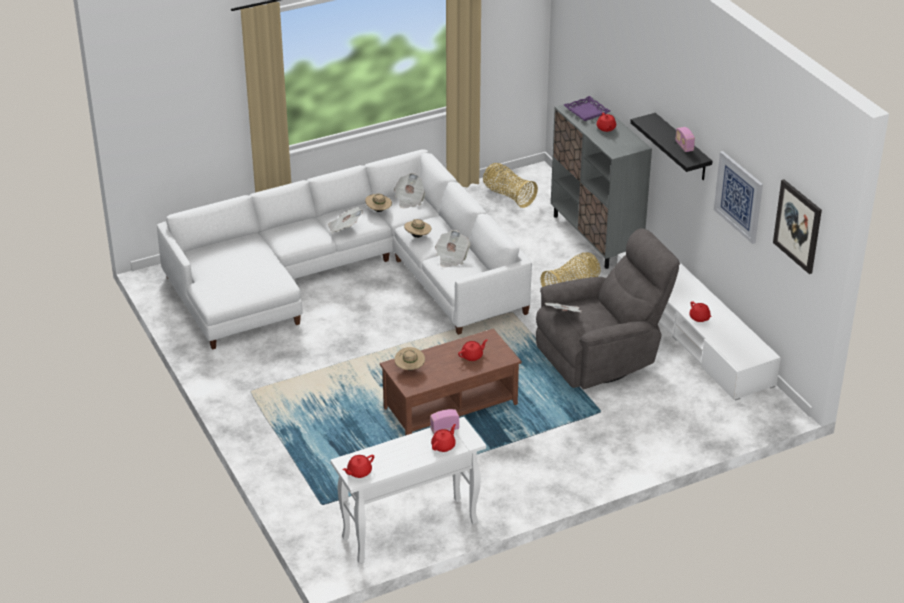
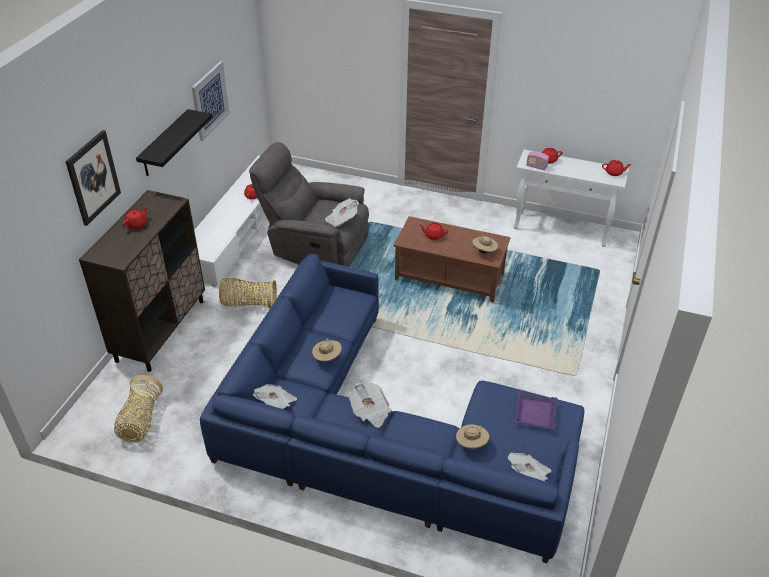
camera: 135 degrees left, 5 degrees up
white sofa [157,149,532,350] -> blue sofa [200,254,584,563]
beige hat [365,194,392,212] -> beige hat moved to [456,424,489,449]
newspaper [435,230,471,267] -> newspaper moved to [508,453,551,481]
grey cabinet [551,97,652,269] -> brown cabinet [79,190,205,372]
purple tray [564,96,610,121] -> purple tray moved to [515,391,557,430]
radio [675,127,695,152] -> none
picture [773,179,822,274] -> picture moved to [66,130,121,226]

